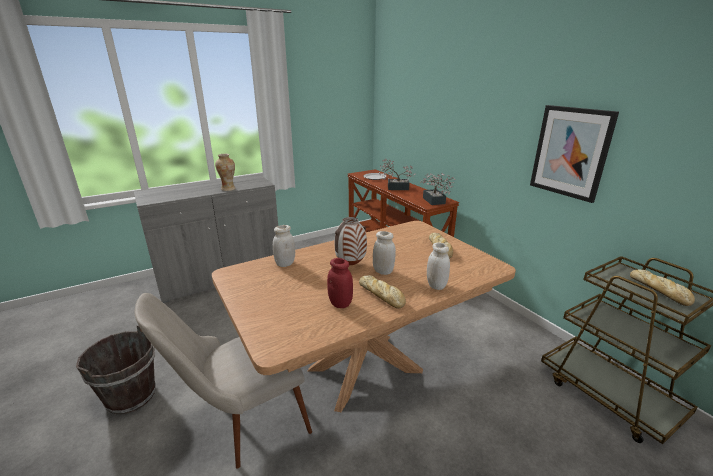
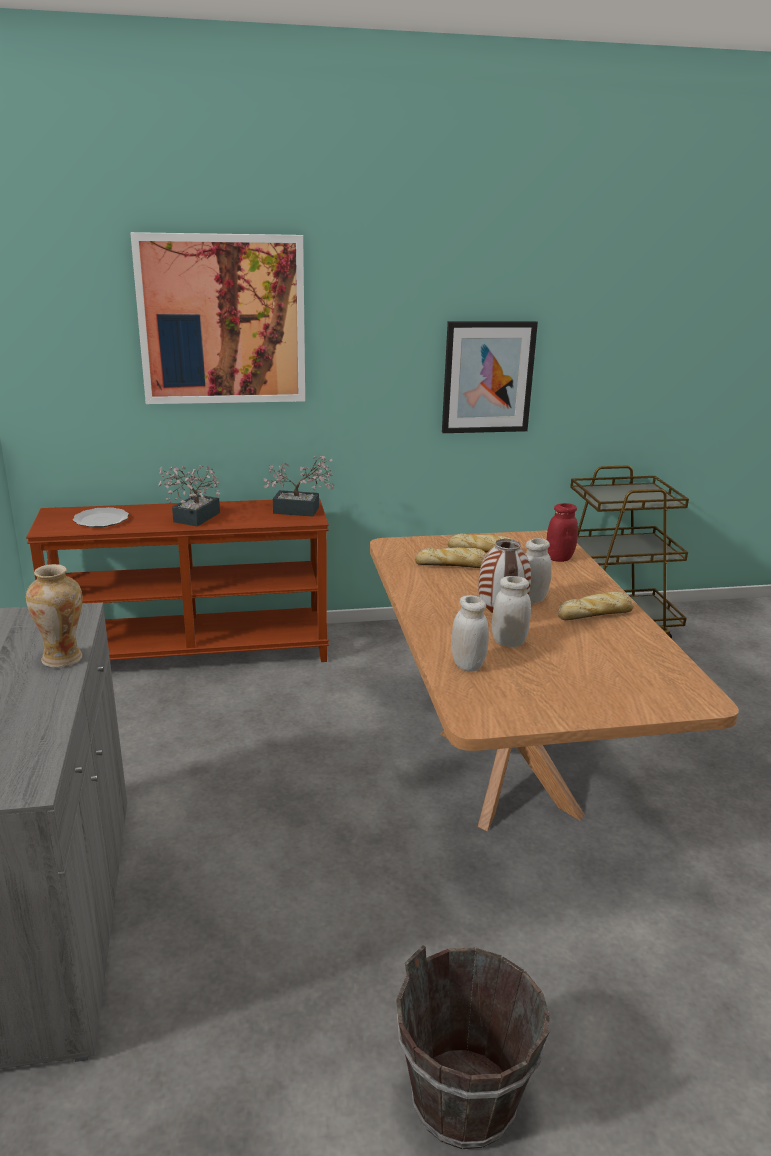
camera: 70 degrees left, 0 degrees up
beige chair [134,293,312,469] -> none
red jar [327,258,353,308] -> red jar moved to [547,503,578,562]
white jar [427,242,450,290] -> white jar moved to [492,576,531,647]
bread [630,269,695,306] -> bread moved to [415,547,487,568]
none -> picture [130,232,305,404]

